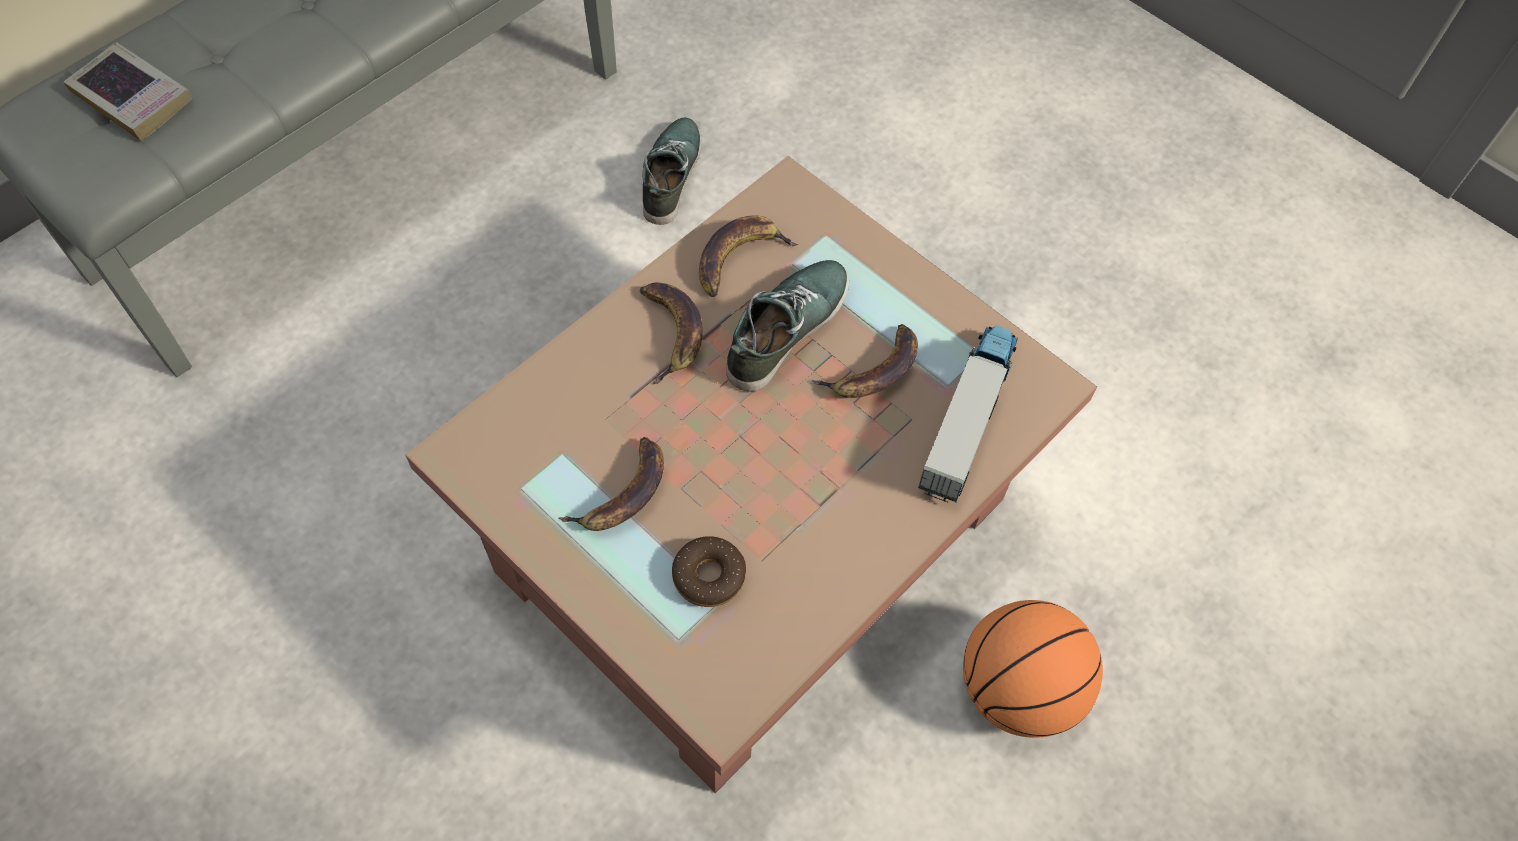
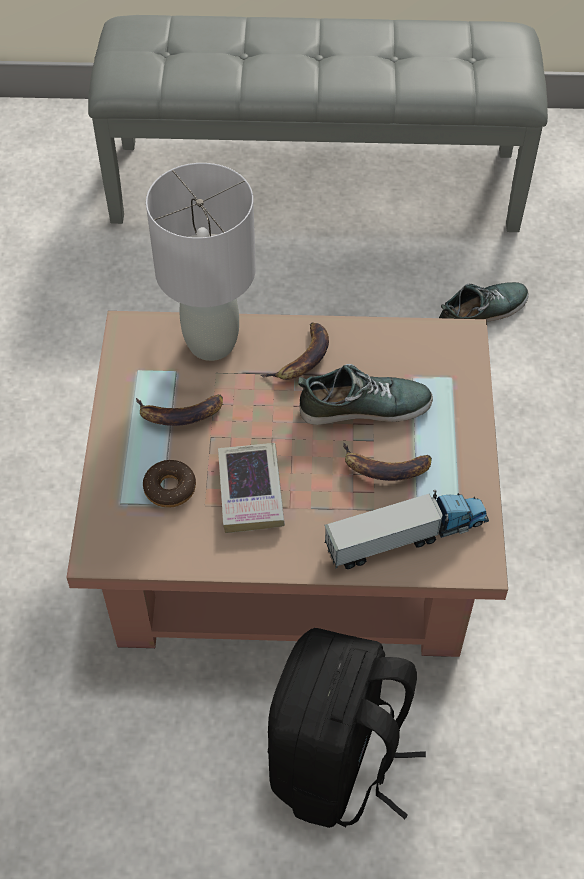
camera: 50 degrees right, 5 degrees down
book [63,42,193,141] -> book moved to [218,443,285,533]
banana [699,215,799,297] -> none
basketball [963,600,1103,738] -> black backpack [268,628,426,828]
none -> grey table lamp [146,163,256,361]

